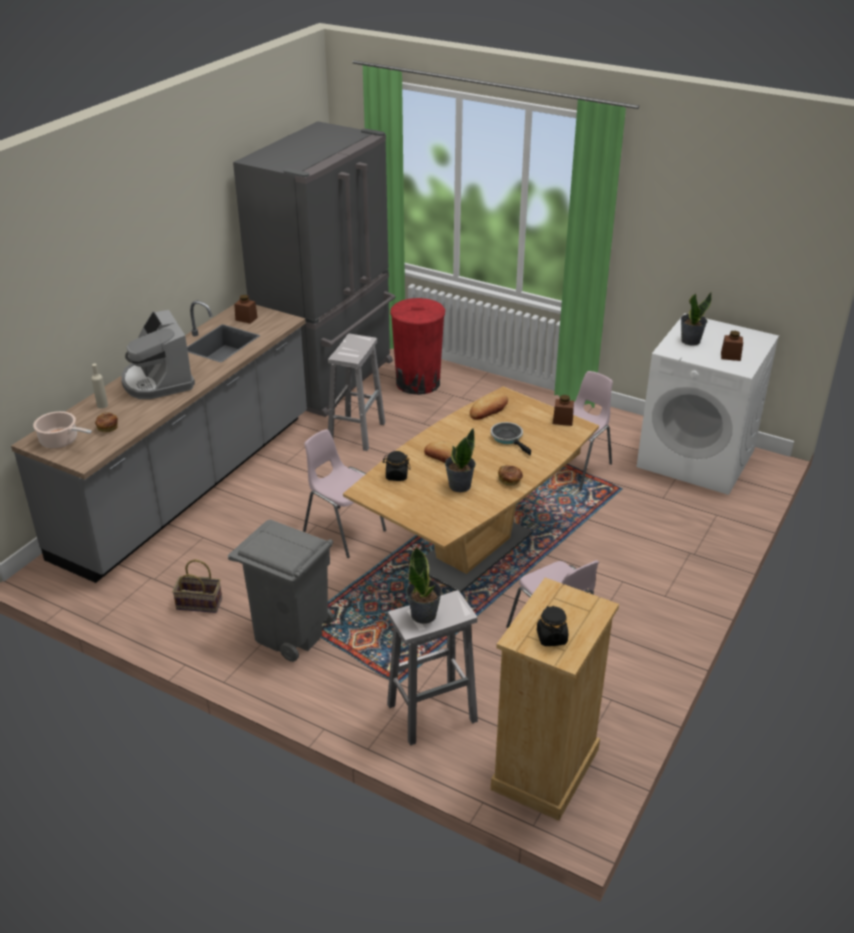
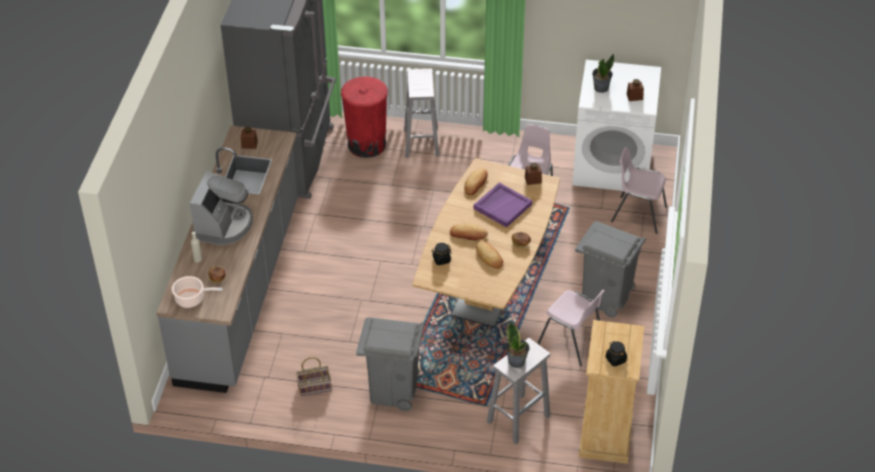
camera: 20 degrees left, 10 degrees up
coffee machine [121,310,195,399] -> coffee machine turned 120 degrees counterclockwise [190,171,253,245]
pink chair [303,429,386,558] -> pink chair moved to [611,147,667,234]
white stool [328,334,385,451] -> white stool moved to [404,69,439,158]
potted plant [445,428,476,492] -> bread [476,241,503,268]
frying pan [491,422,531,455] -> purple tray [474,183,532,228]
none -> grey trash can [575,221,646,318]

